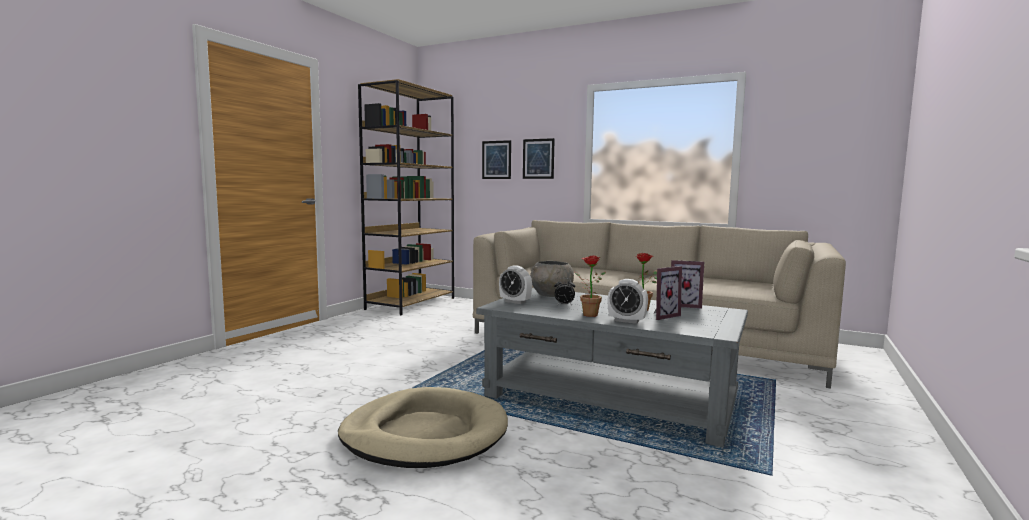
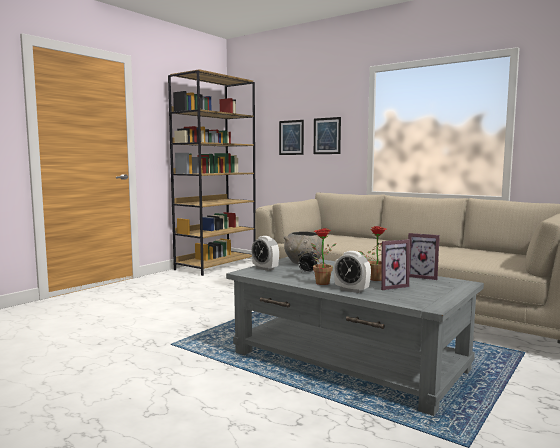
camera: 10 degrees right, 0 degrees up
beige dog bed [338,387,508,468] -> none

